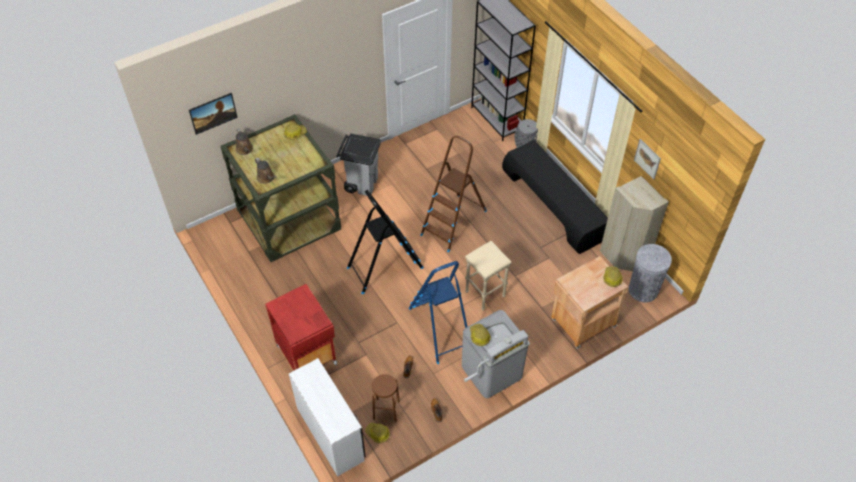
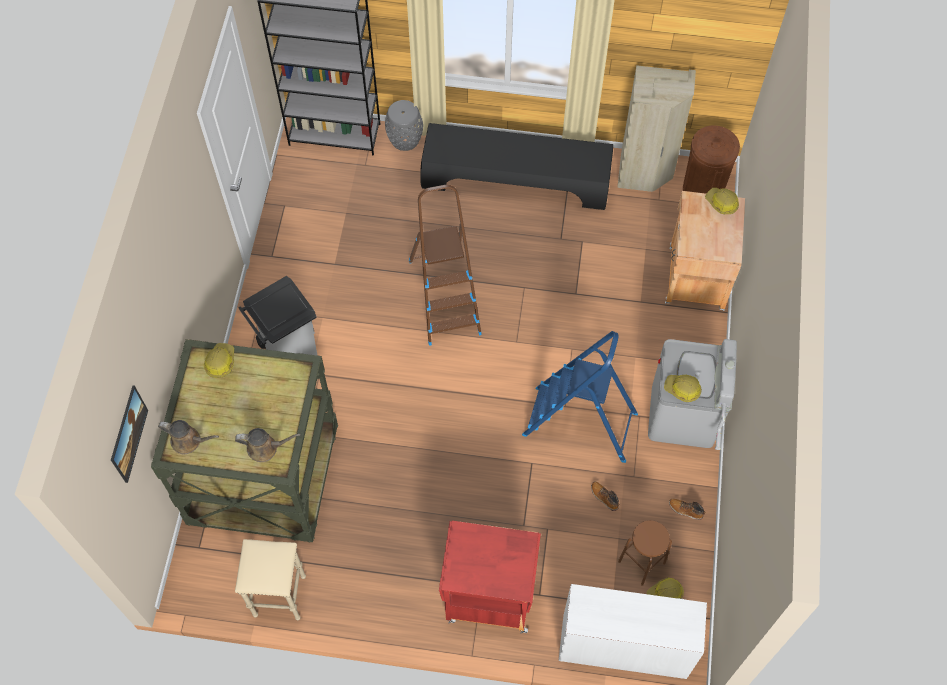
camera: 50 degrees left, 10 degrees up
black step ladder [347,190,424,294] -> none
beige stool [465,241,512,311] -> beige stool moved to [235,539,306,620]
grey trash can [629,244,672,303] -> brown trash can [683,126,740,194]
picture [634,139,661,180] -> none

